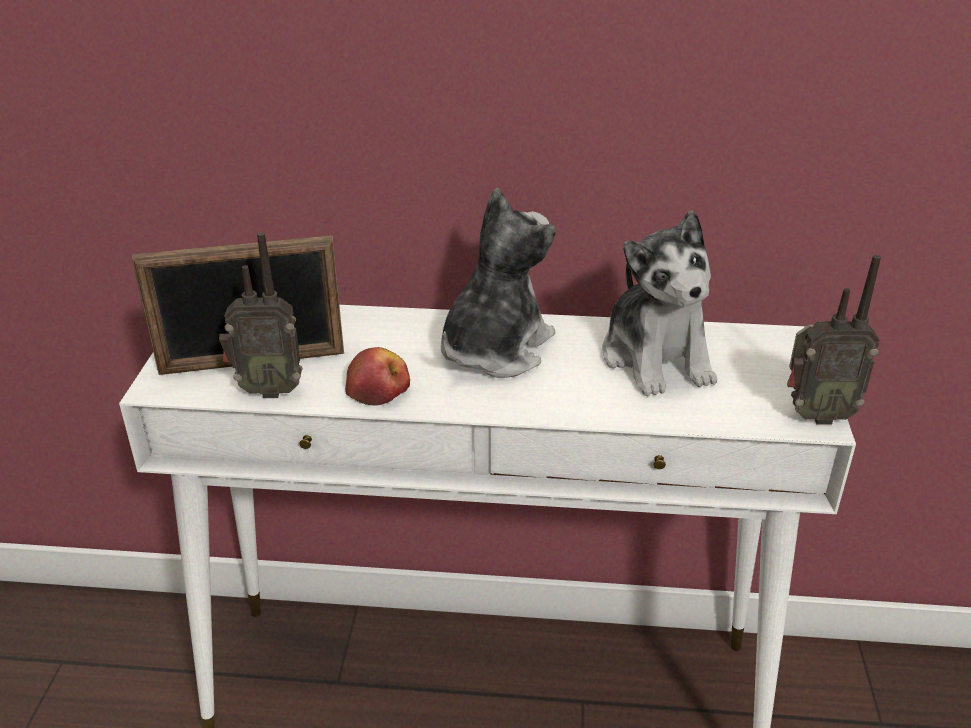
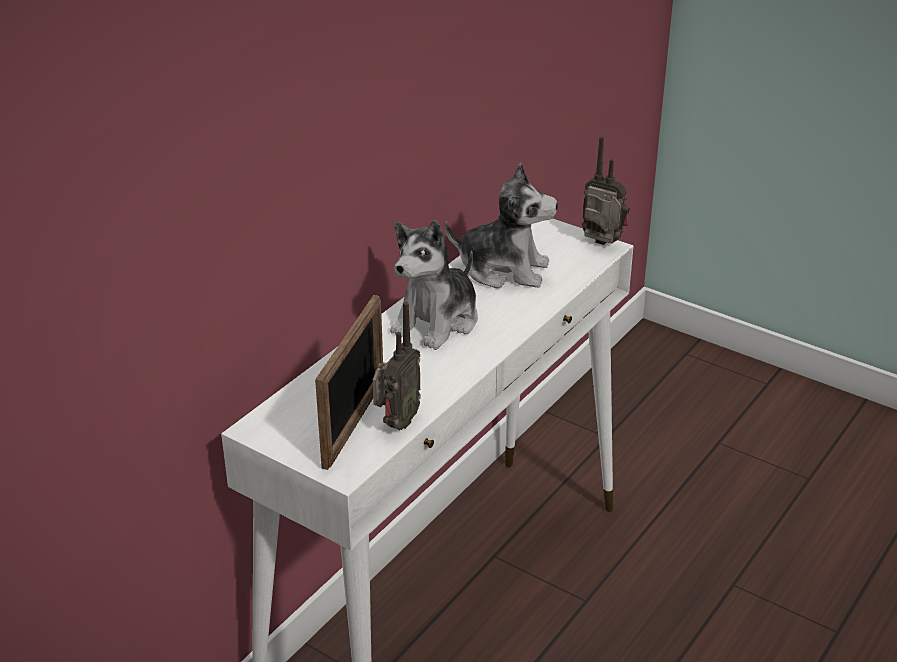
camera: 60 degrees left, 0 degrees up
apple [345,347,410,405] -> none
plush toy [441,187,556,378] -> plush toy turned 120 degrees counterclockwise [390,220,478,350]
radio [787,255,881,424] -> radio turned 90 degrees counterclockwise [582,136,630,245]

